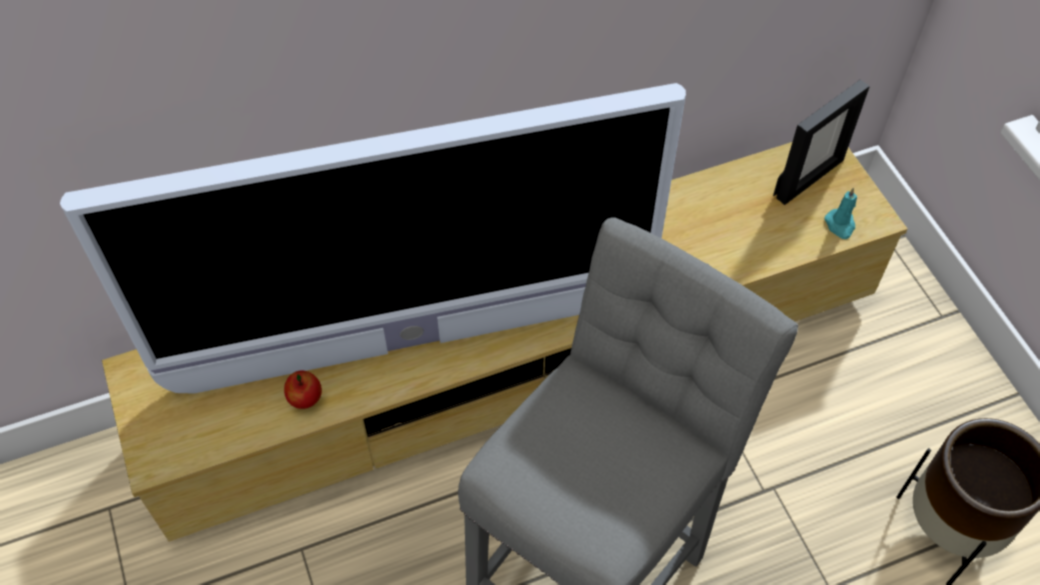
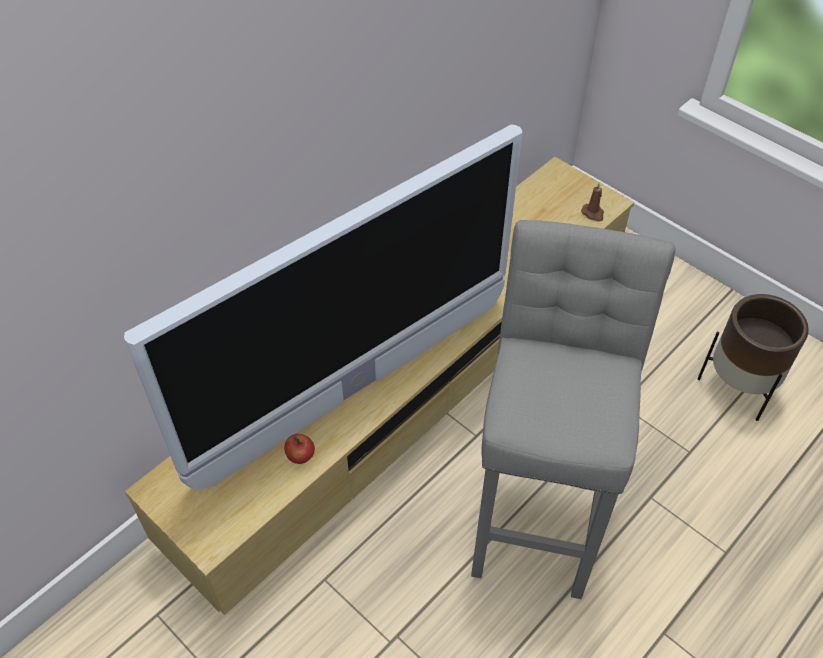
camera: 25 degrees left, 5 degrees down
picture frame [773,79,870,205] -> none
turquoise candle [824,188,857,239] -> brown candle [581,183,604,222]

